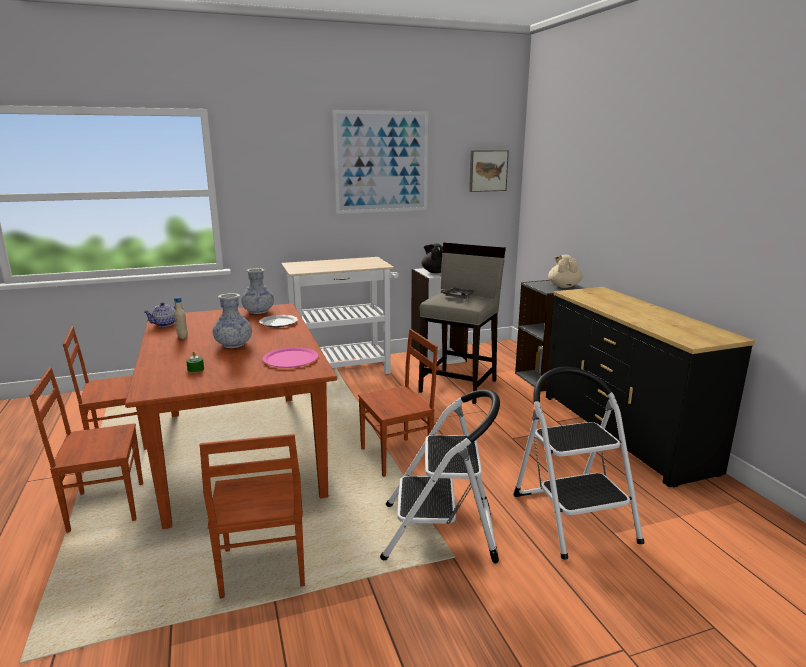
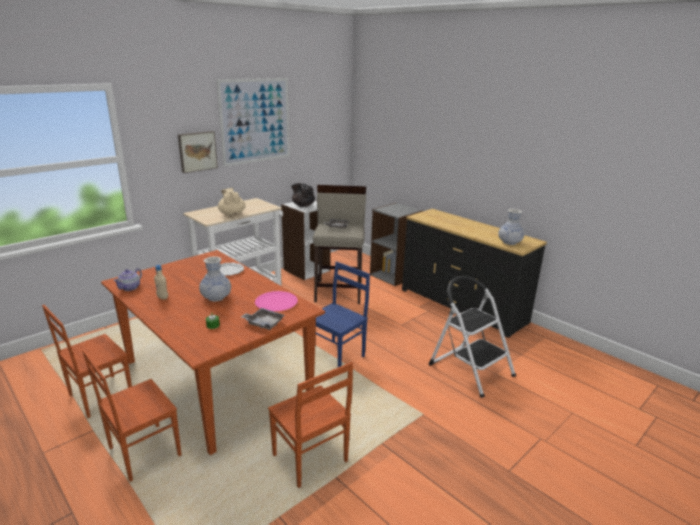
camera: 25 degrees left, 5 degrees up
vase [241,268,274,314] -> vase moved to [498,209,524,245]
brown chair [358,329,438,477] -> blue chair [315,261,370,367]
step ladder [380,389,500,563] -> none
picture [469,150,509,192] -> picture moved to [178,131,218,173]
beige teapot [548,255,583,288] -> beige teapot moved to [218,188,246,216]
none -> grey tray [241,308,285,330]

